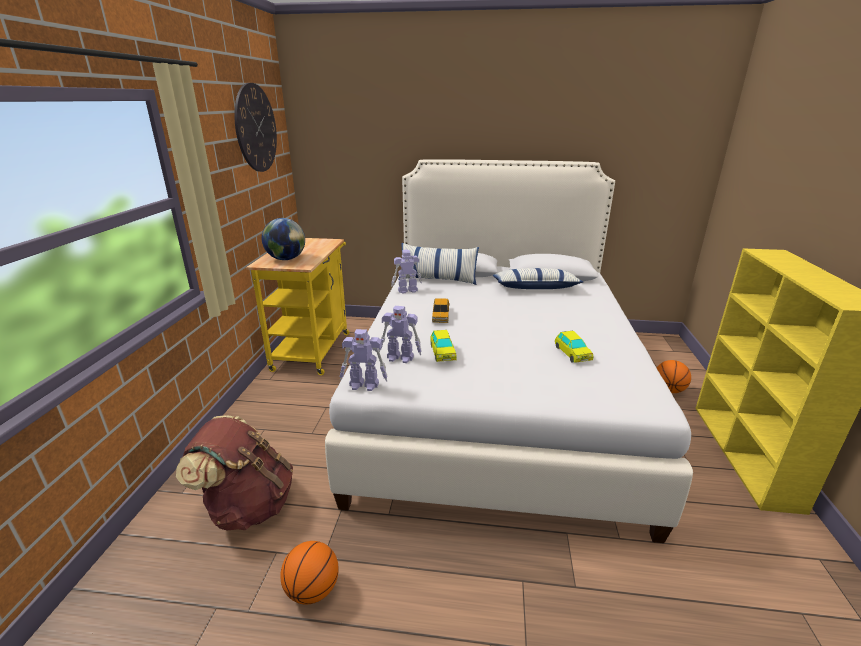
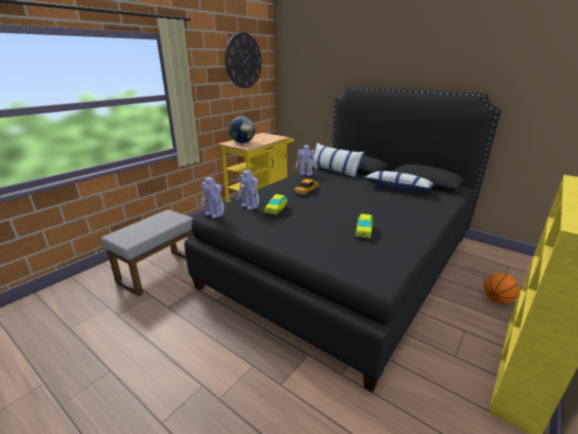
camera: 30 degrees right, 0 degrees up
brown backpack [176,415,293,531] -> grey ottoman [101,210,194,296]
basketball [280,541,339,604] -> none
white bed [325,159,693,543] -> black bed [184,86,501,393]

